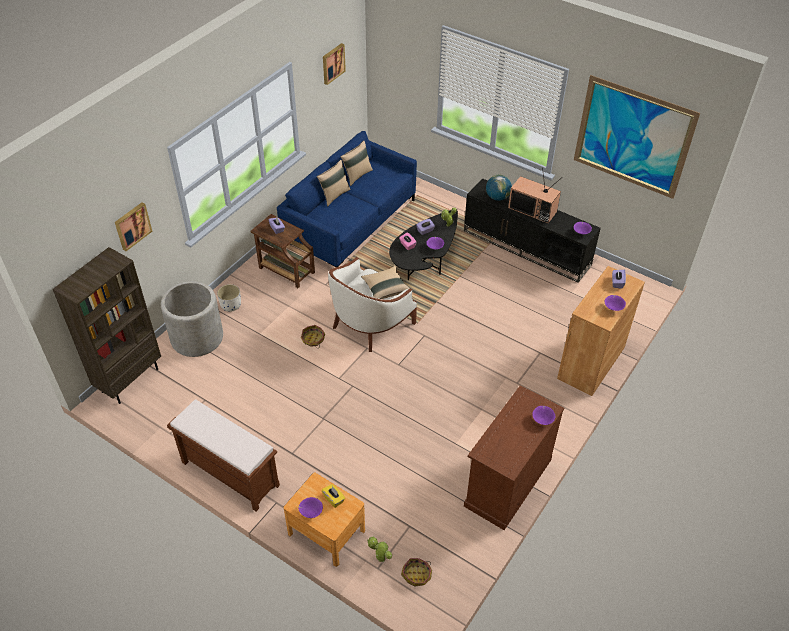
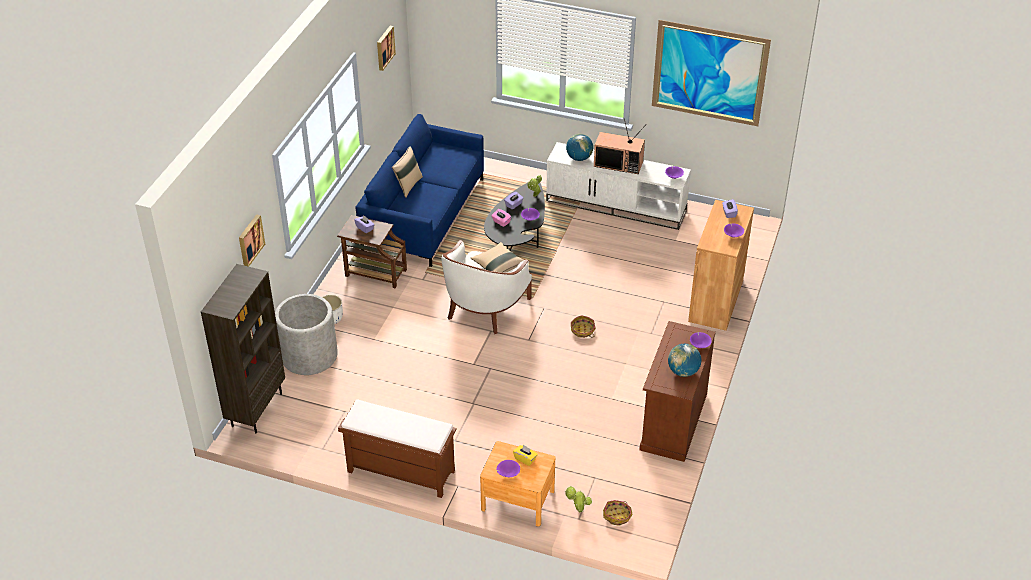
camera: 15 degrees left, 5 degrees down
basket [301,325,325,348] -> basket moved to [571,315,596,338]
beige pillow [340,140,373,186] -> none
black tv stand [464,179,601,282] -> white tv stand [546,142,691,230]
none -> globe [668,344,701,377]

